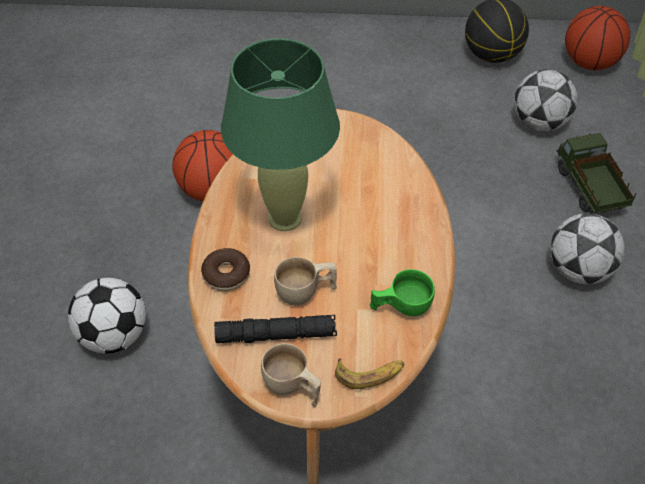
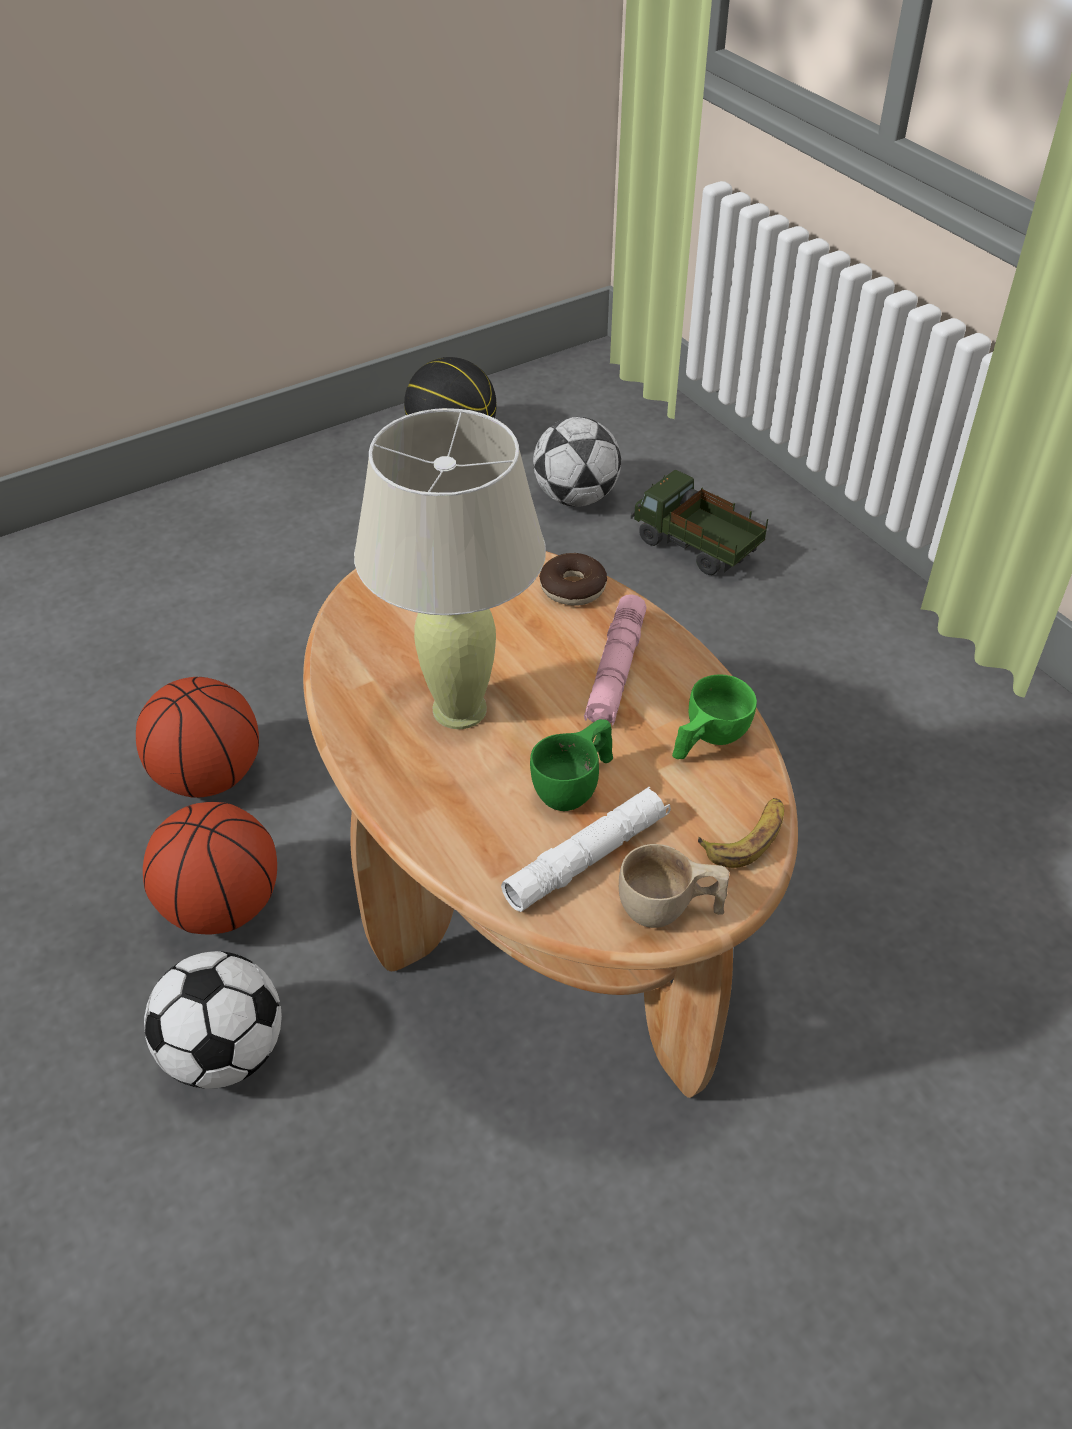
camera: 35 degrees left, 5 degrees down
donut [201,248,250,291] -> donut moved to [539,553,607,606]
black flashlight [214,315,337,343] -> white flashlight [501,787,671,912]
green table lamp [221,38,340,231] -> beige table lamp [354,408,546,729]
beige cup [274,257,337,305] -> green cup [530,719,613,811]
football [550,213,625,284] -> none
basketball [565,6,631,70] -> basketball moved to [143,802,277,934]
none -> pink flashlight [584,594,647,726]

